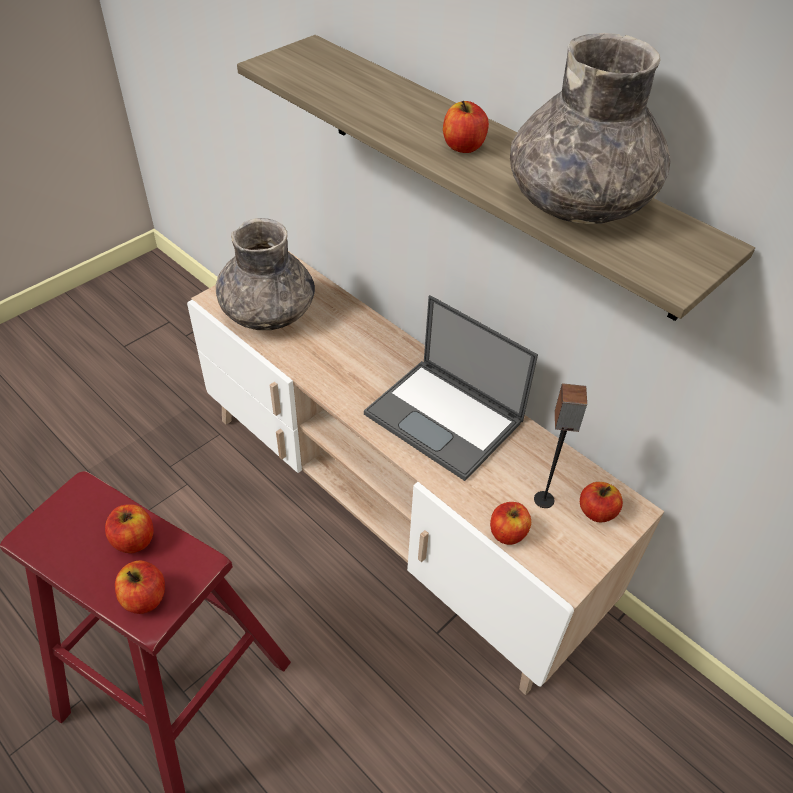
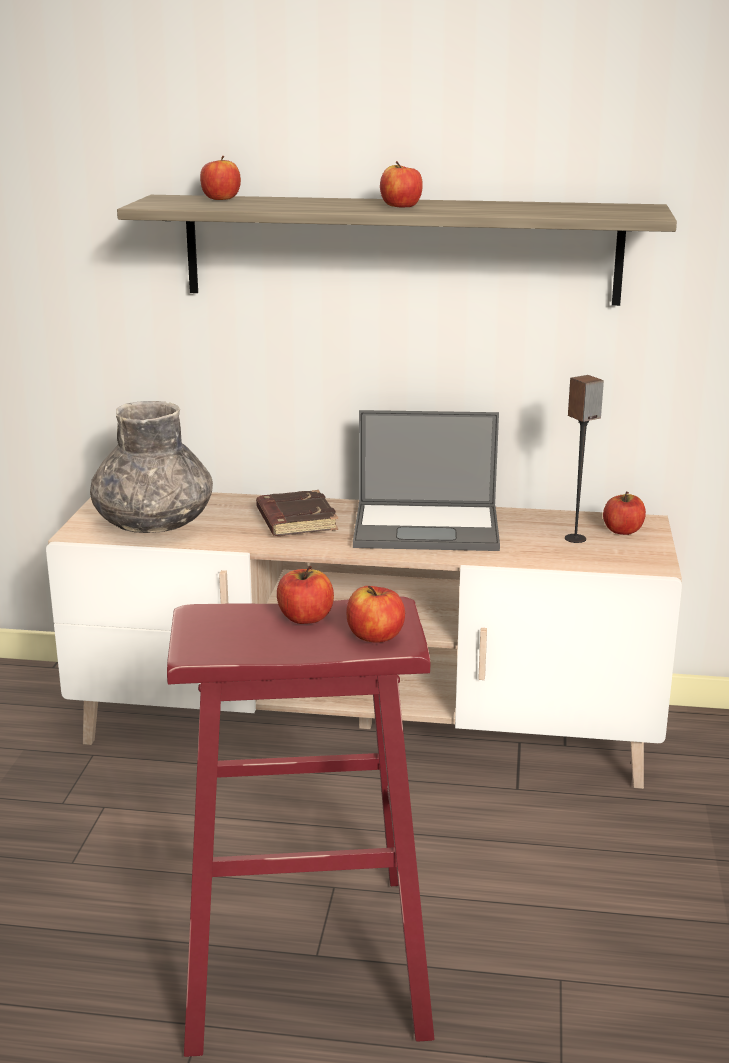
camera: 35 degrees left, 25 degrees down
apple [490,502,531,545] -> apple moved to [200,156,241,200]
grey vase [510,33,670,224] -> none
none -> brown book [256,490,338,536]

